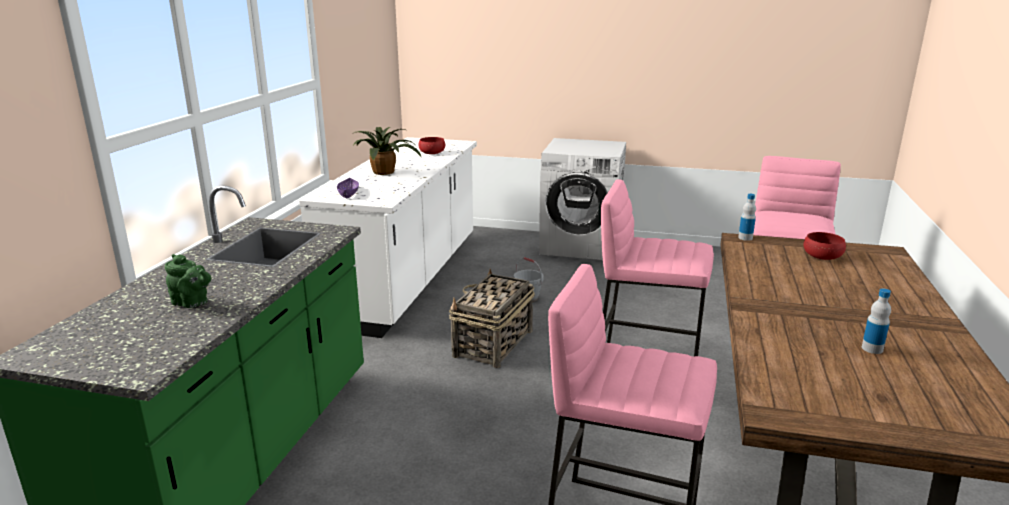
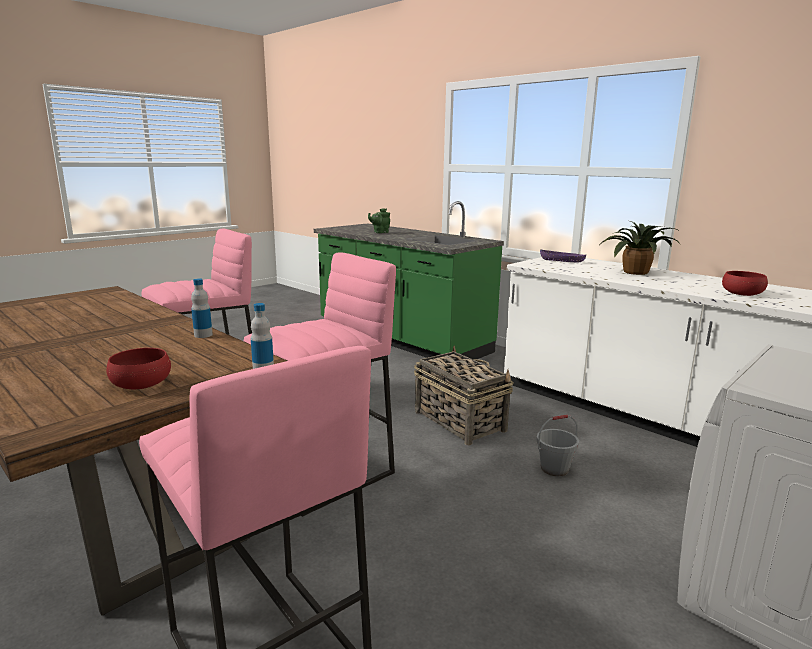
camera: 120 degrees right, 5 degrees down
bottle [862,289,891,354] -> bottle moved to [191,278,213,338]

